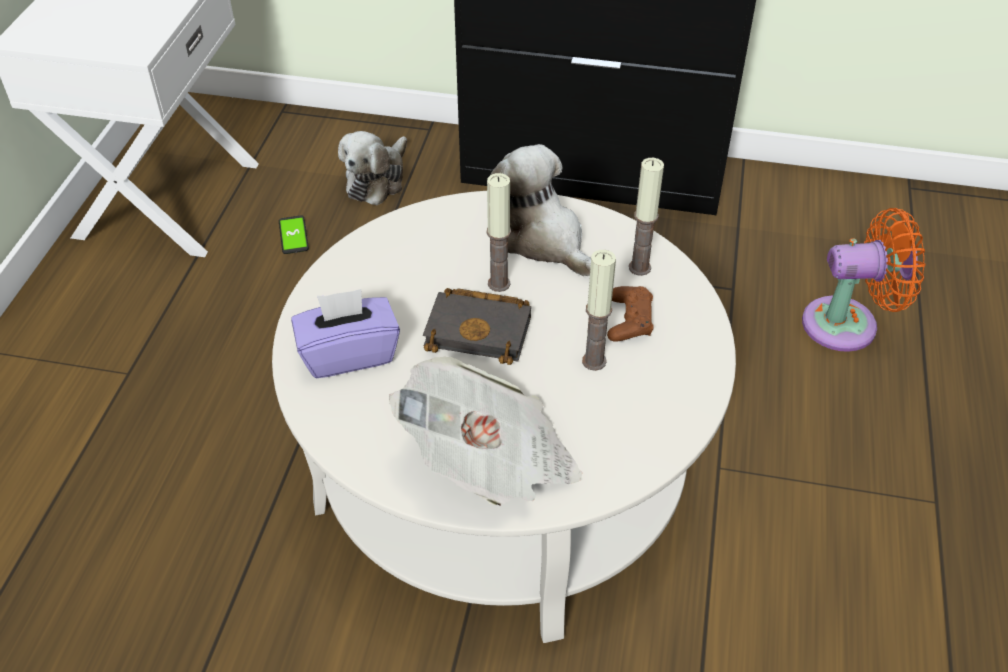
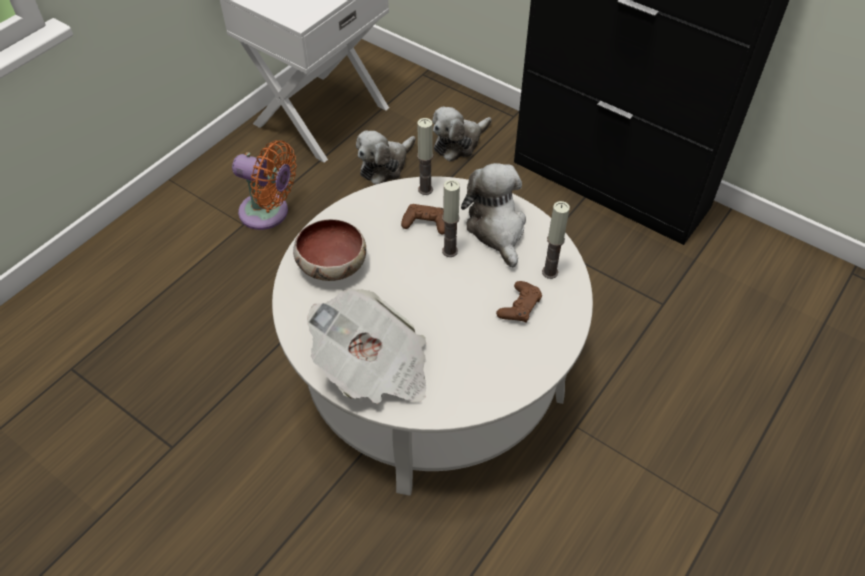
camera: 25 degrees right, 5 degrees up
phone [279,216,309,254] -> plush toy [356,131,416,185]
purple tissue box [291,289,400,378] -> bowl [293,219,366,281]
black book [423,288,531,365] -> none
candle [582,250,616,371] -> candle moved to [417,118,433,195]
orange fan [802,208,926,352] -> orange fan moved to [232,140,297,230]
none -> brown game controller [401,204,445,234]

